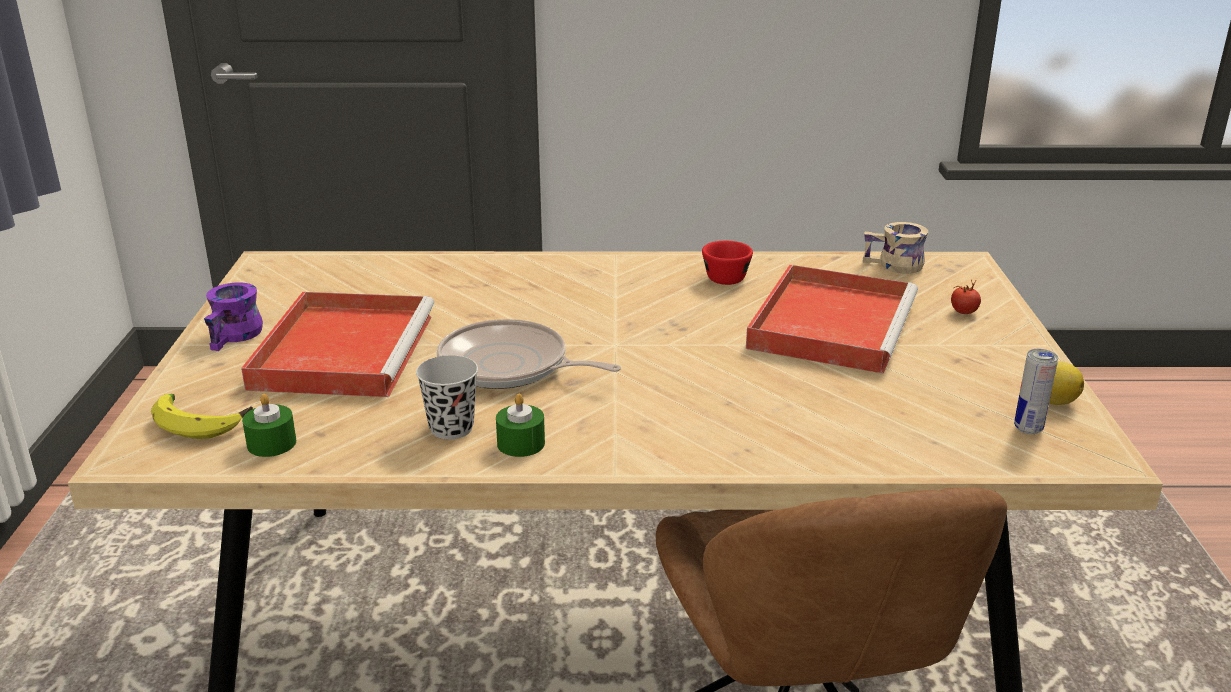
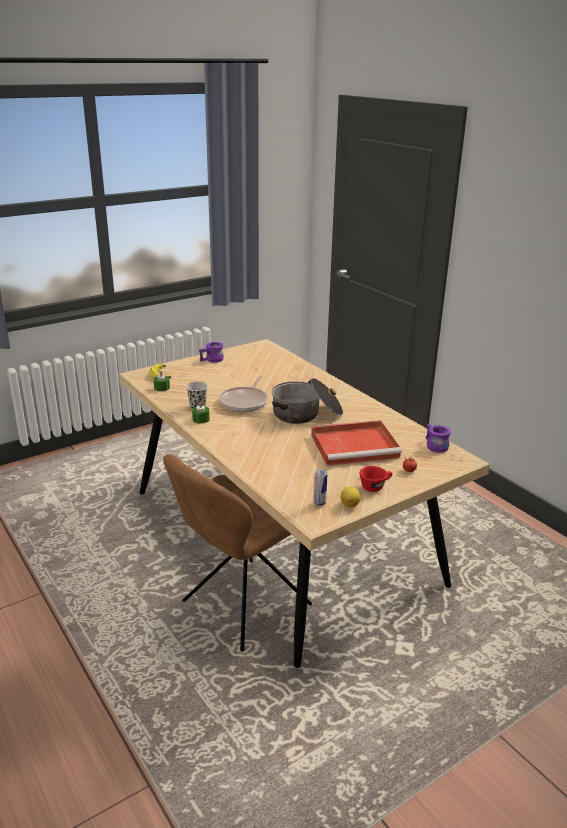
camera: 55 degrees right, 0 degrees up
red tray [241,292,435,397] -> none
frying pan [437,319,621,389] -> frying pan turned 150 degrees counterclockwise [219,376,268,412]
red cup [702,241,753,285] -> red cup moved to [360,466,393,492]
beige mug [862,222,928,274] -> purple mug [426,424,451,453]
none -> cooking pot [272,378,343,424]

